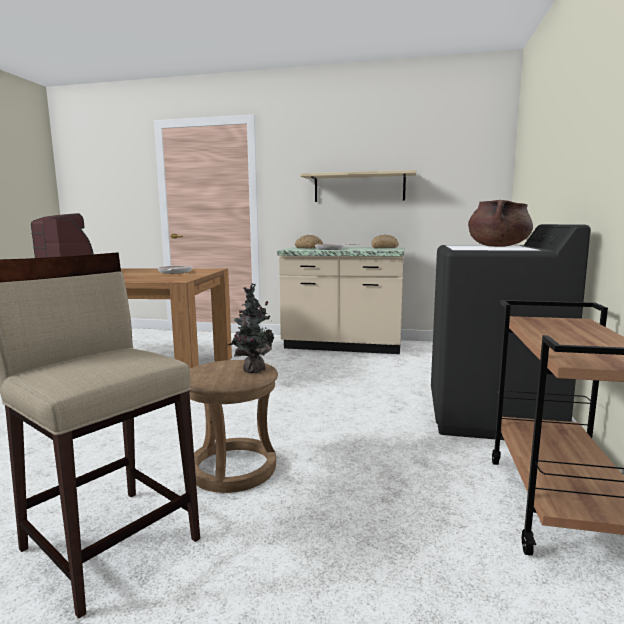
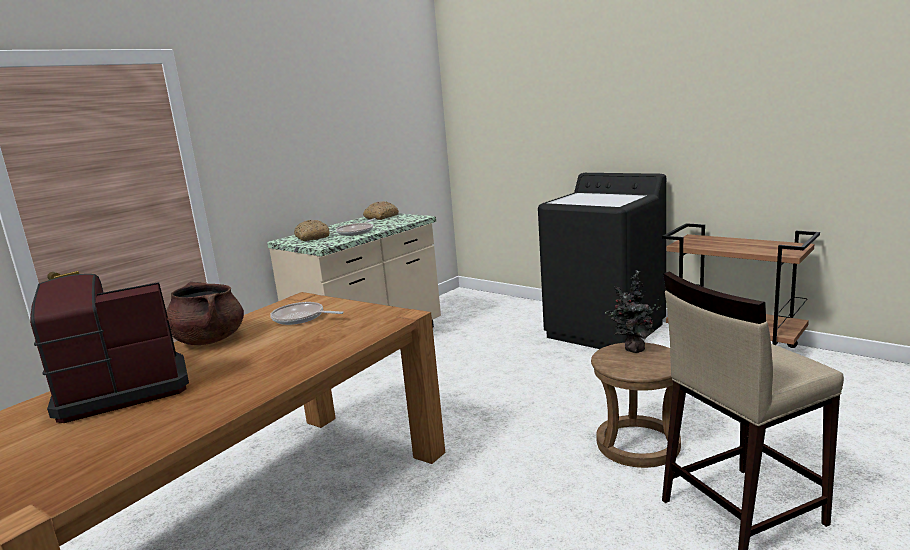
camera: 60 degrees left, 5 degrees up
beige shelf [300,170,417,202] -> none
brown cooking pot [468,200,533,247] -> brown cooking pot moved to [166,282,244,345]

